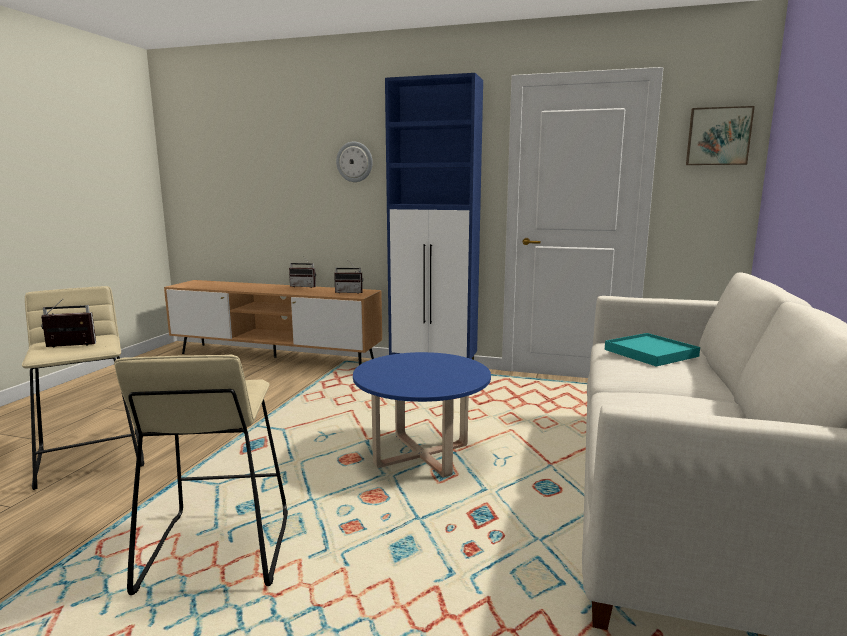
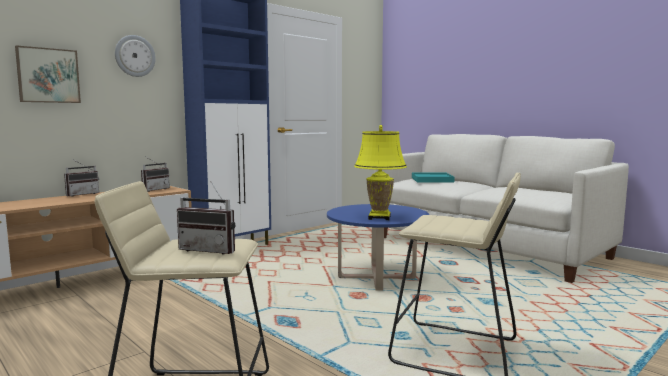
camera: 60 degrees left, 5 degrees down
radio [41,299,96,348] -> radio turned 90 degrees counterclockwise [177,181,235,255]
picture [686,106,755,165] -> picture moved to [15,45,81,103]
none -> yellow table lamp [354,125,407,220]

